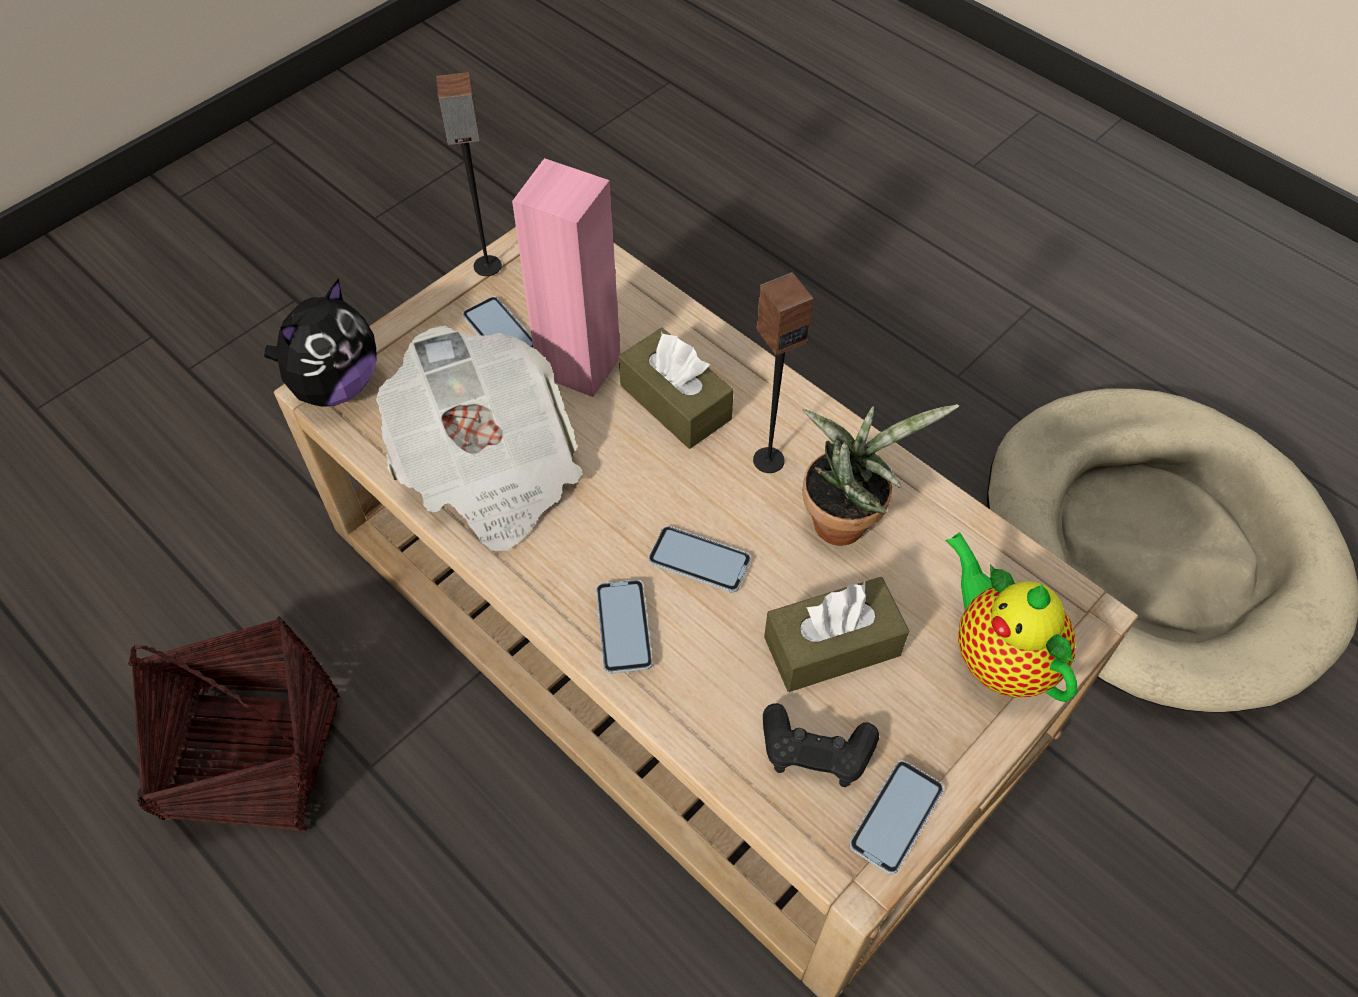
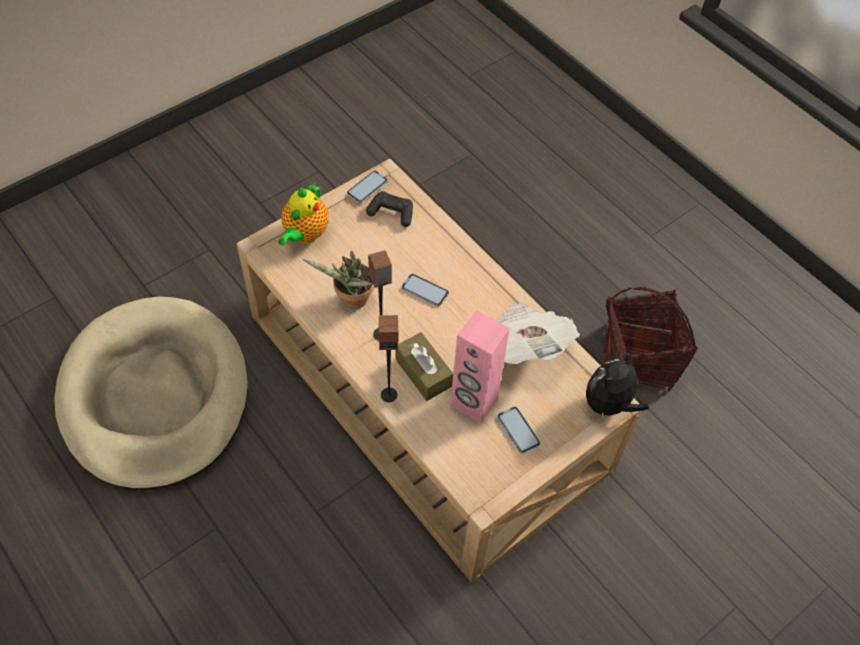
camera: 175 degrees left, 0 degrees up
speaker [436,72,502,276] -> speaker moved to [379,315,398,402]
phone [596,580,653,674] -> none
brown tissue box [764,577,909,692] -> none
teapot [945,532,1077,702] -> teapot turned 45 degrees clockwise [278,184,329,246]

